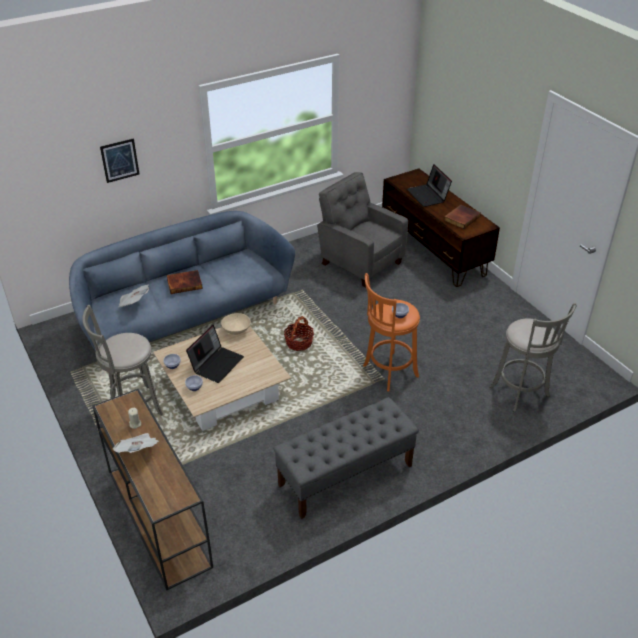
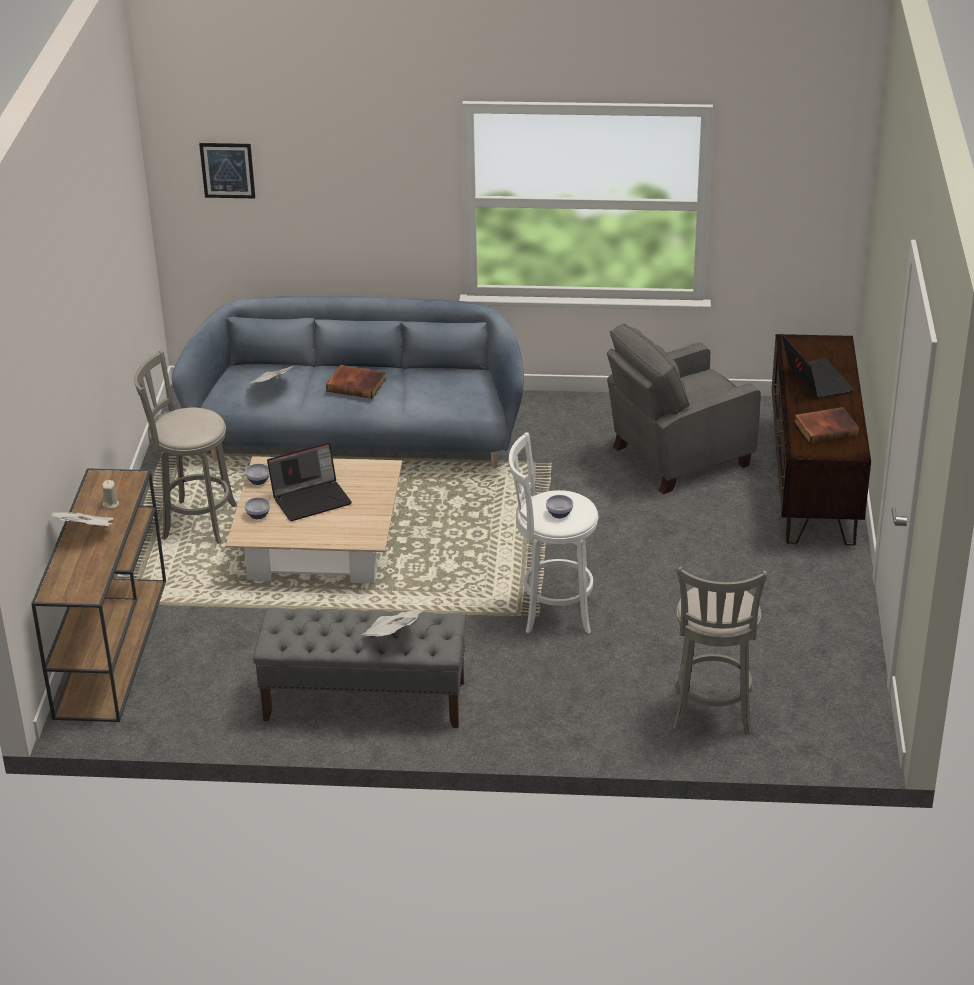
camera: 35 degrees right, 5 degrees down
picture [100,138,139,183] -> picture moved to [199,143,255,198]
beige bowl [221,313,251,335] -> none
basket [284,316,314,351] -> none
grey armchair [317,172,408,288] -> grey armchair turned 105 degrees counterclockwise [607,323,761,495]
orange stool [363,273,420,391] -> white stool [509,432,598,634]
laptop [407,164,452,207] -> laptop turned 150 degrees clockwise [782,334,854,398]
none -> newspaper [362,609,423,636]

